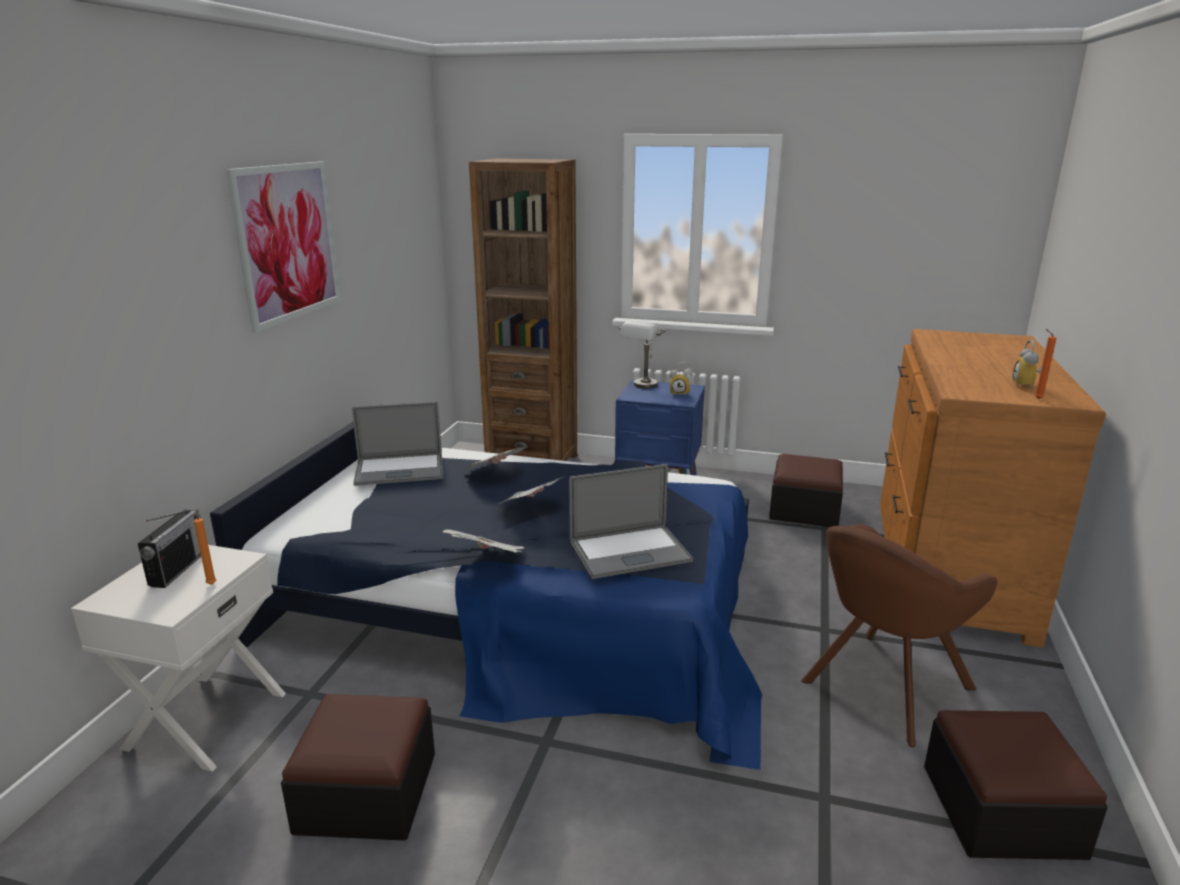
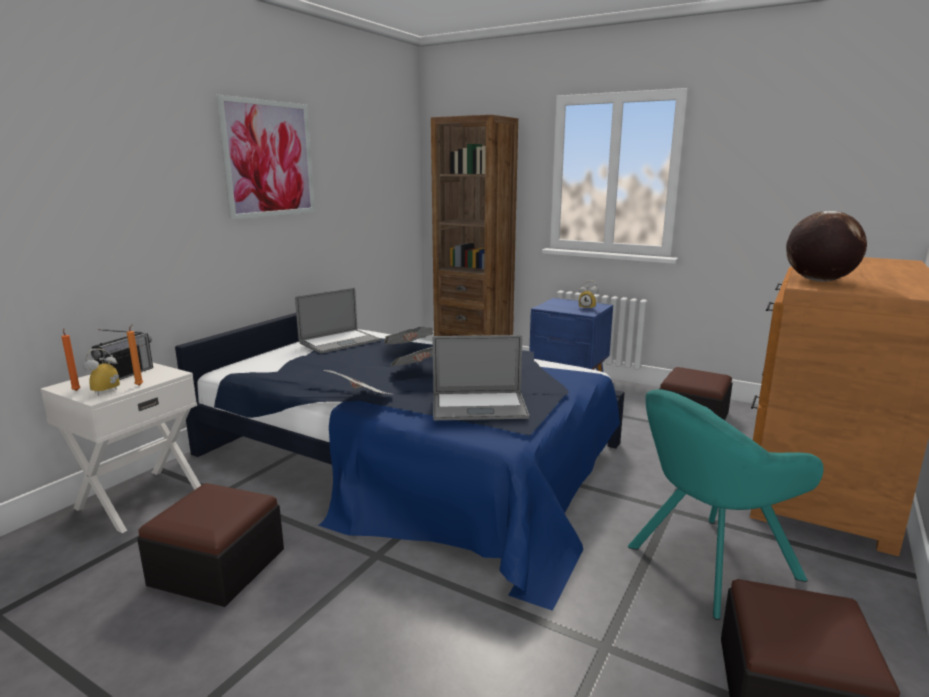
camera: 15 degrees right, 5 degrees down
laptop [352,402,443,486] -> laptop turned 45 degrees counterclockwise [295,288,381,354]
grey table lamp [619,321,666,389] -> none
brown armchair [801,524,997,747] -> turquoise armchair [628,389,824,620]
alarm clock [1012,340,1042,389] -> alarm clock moved to [83,348,120,396]
orange candle [1035,329,1056,399] -> orange candle moved to [61,328,80,391]
none -> globe [786,211,867,282]

